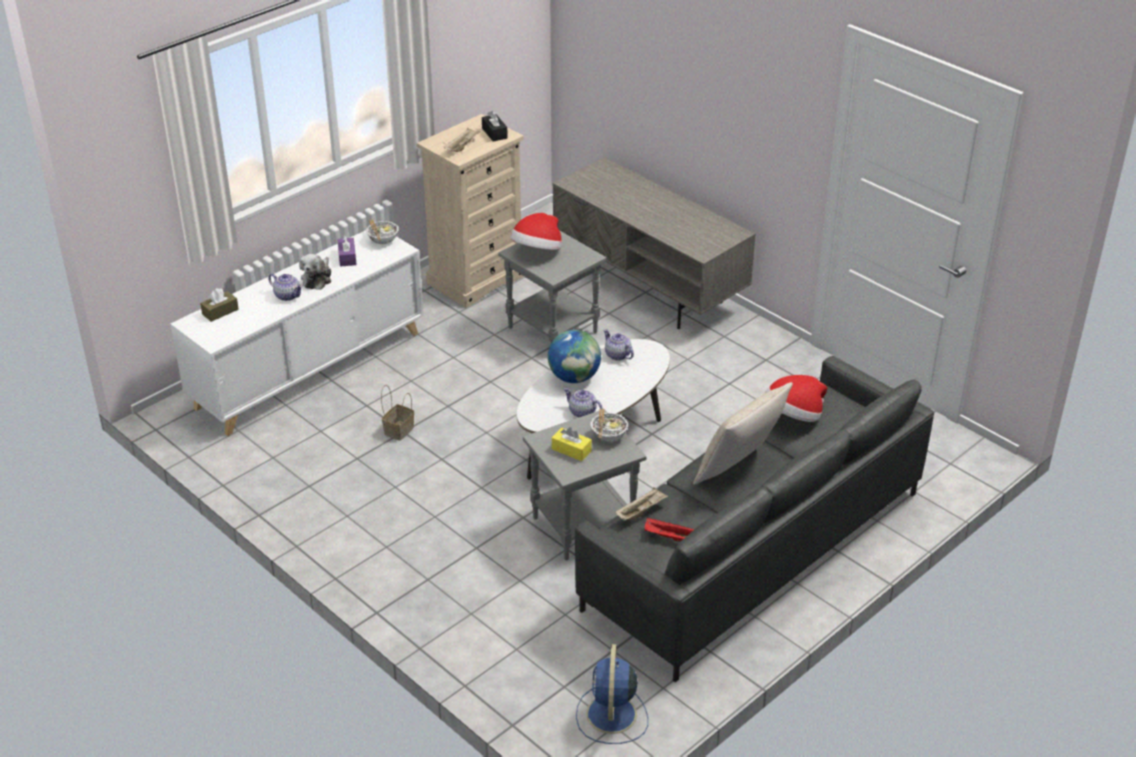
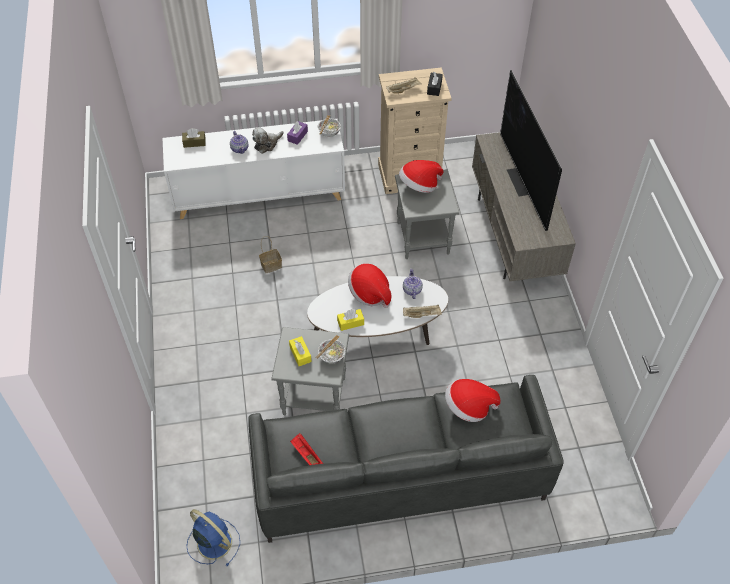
camera: 35 degrees right, 15 degrees up
globe [548,330,601,383] -> hat [348,263,391,308]
teapot [564,388,603,418] -> yellow tissue box [337,309,364,331]
blue fan [576,644,648,744] -> blue fan turned 90 degrees clockwise [186,509,240,567]
beige tray [615,487,668,521] -> beige tray moved to [403,304,442,318]
beige pillow [693,382,793,485] -> none
none -> television [500,70,562,231]

